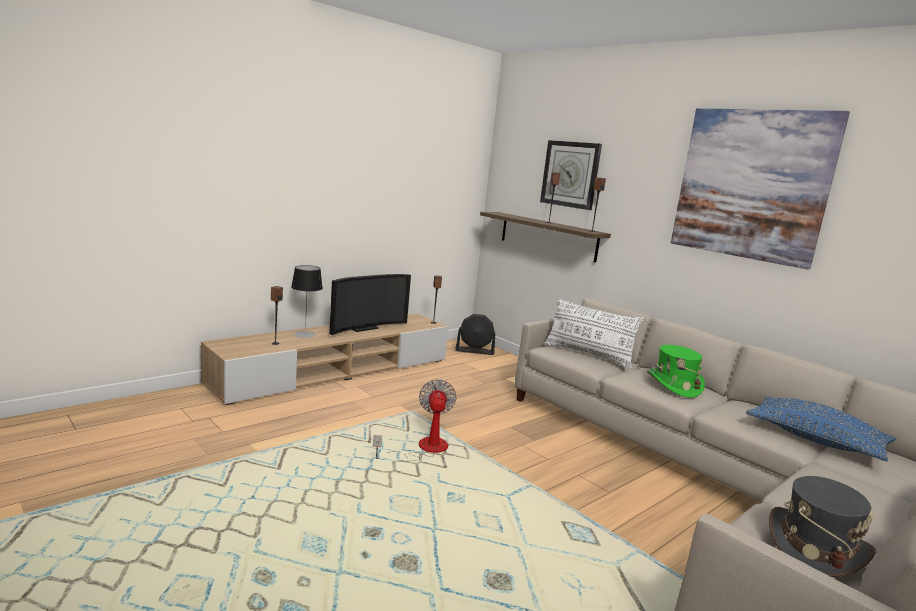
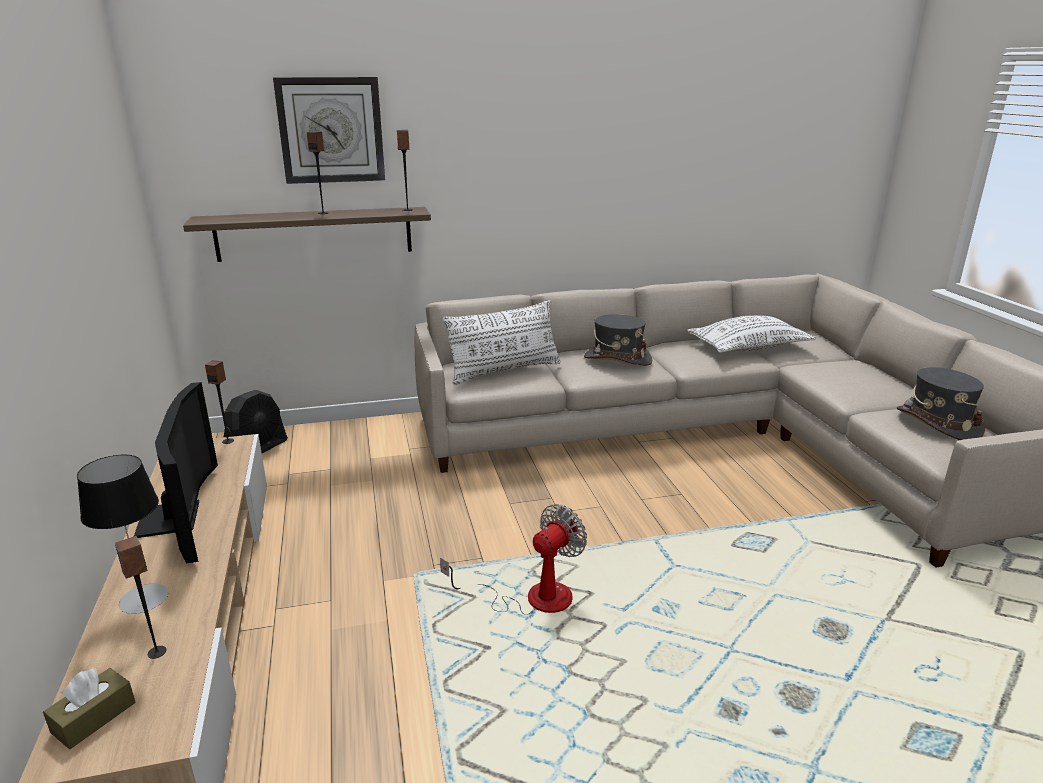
camera: 60 degrees left, 10 degrees up
fan [373,379,457,461] -> fan turned 105 degrees clockwise [440,504,587,615]
green hat [647,345,705,398] -> grey hat [584,314,652,366]
picture [671,108,850,270] -> none
blue pillow [746,396,896,461] -> white pillow [687,315,816,353]
none -> brown tissue box [43,668,135,749]

